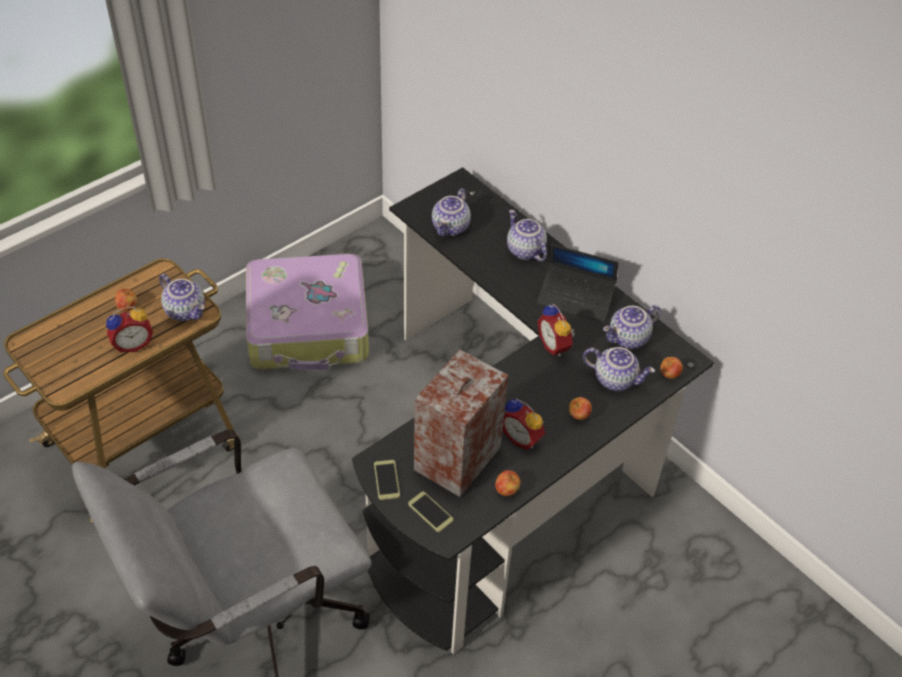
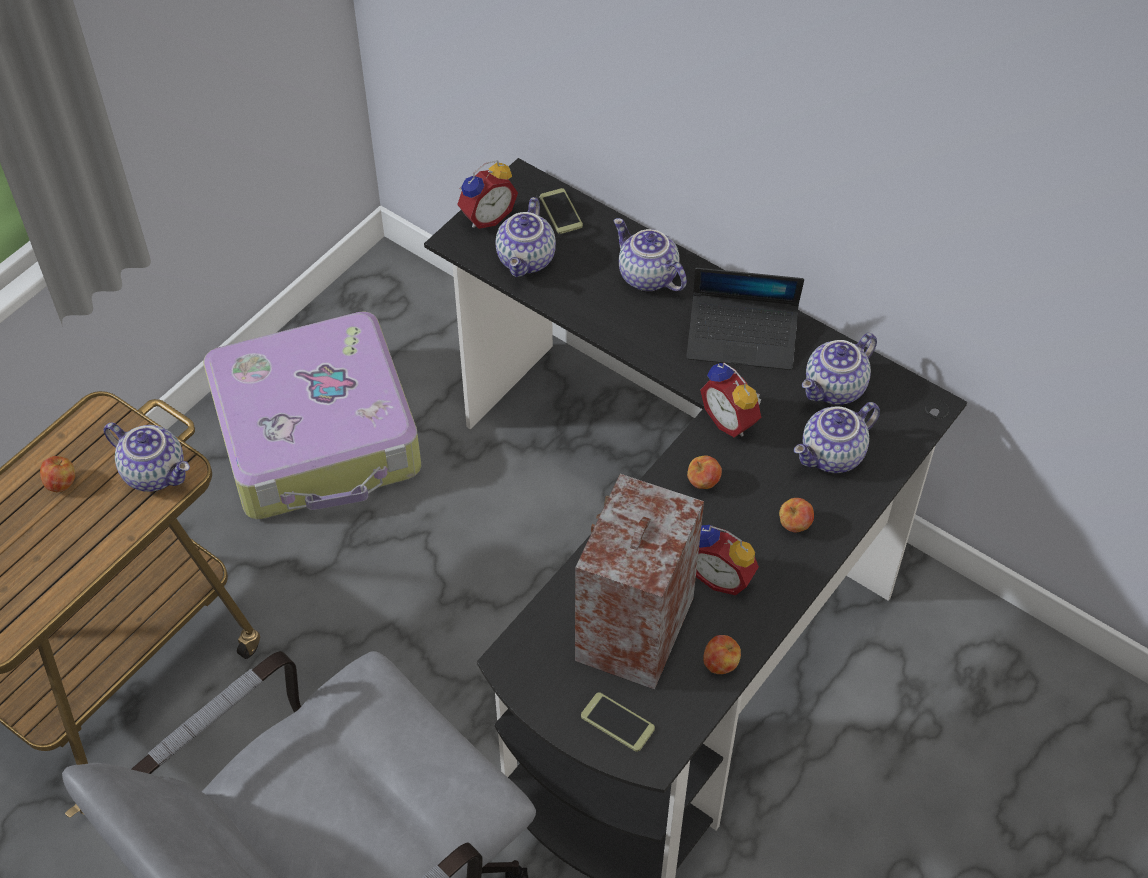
camera: 10 degrees left, 5 degrees up
alarm clock [106,307,153,352] -> alarm clock moved to [457,160,518,229]
phone [374,460,400,500] -> phone moved to [540,188,583,234]
teapot [583,347,655,391] -> teapot turned 135 degrees clockwise [794,402,880,473]
apple [660,357,683,379] -> apple moved to [687,455,722,489]

